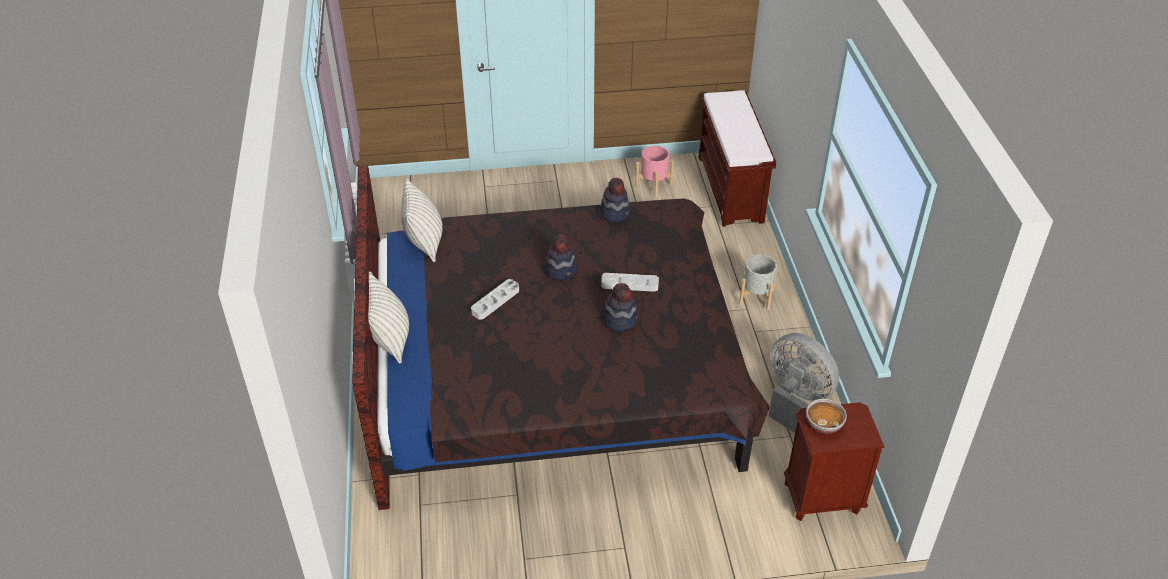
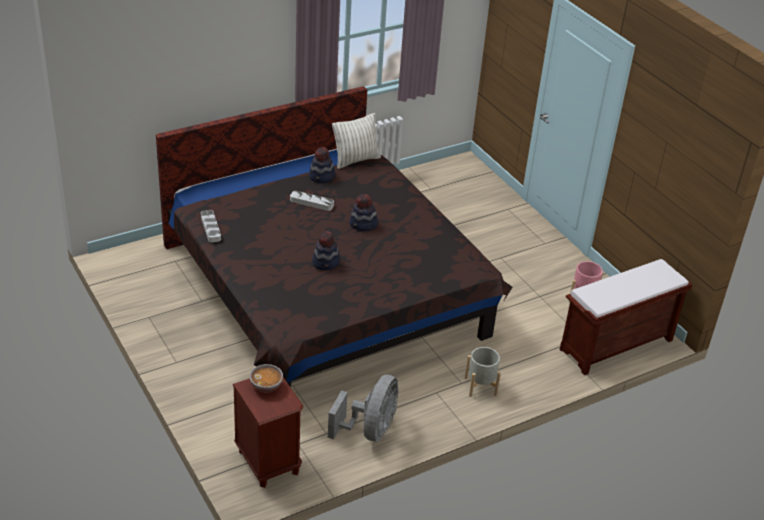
camera: 65 degrees right, 5 degrees down
pillow [368,271,409,364] -> none
hat [600,178,631,222] -> hat moved to [309,147,336,183]
grey tray [601,273,659,292] -> grey tray moved to [201,210,221,242]

